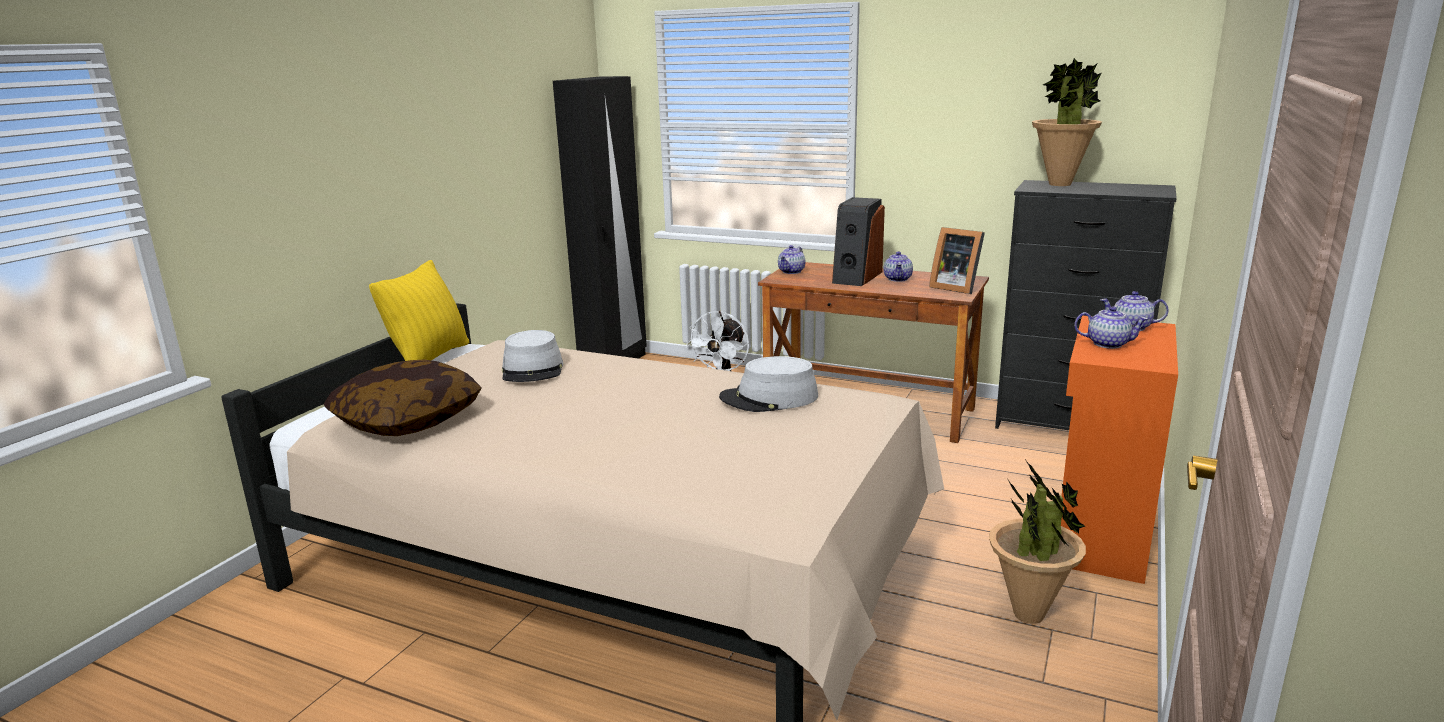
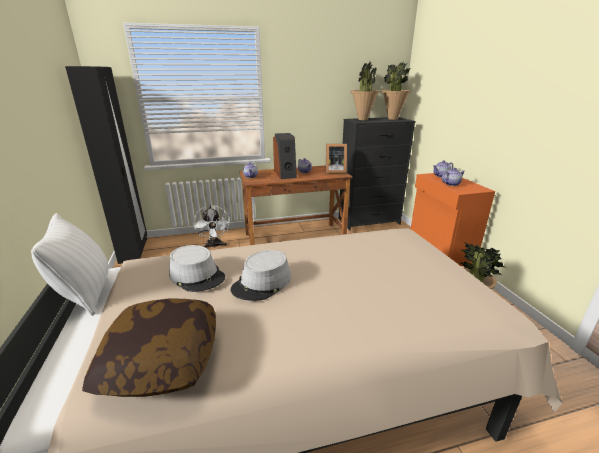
camera: 40 degrees left, 5 degrees up
yellow pillow [369,260,470,361] -> white pillow [31,213,108,316]
grey hat [719,356,818,412] -> grey hat moved to [231,250,291,301]
none -> potted plant [381,61,411,120]

